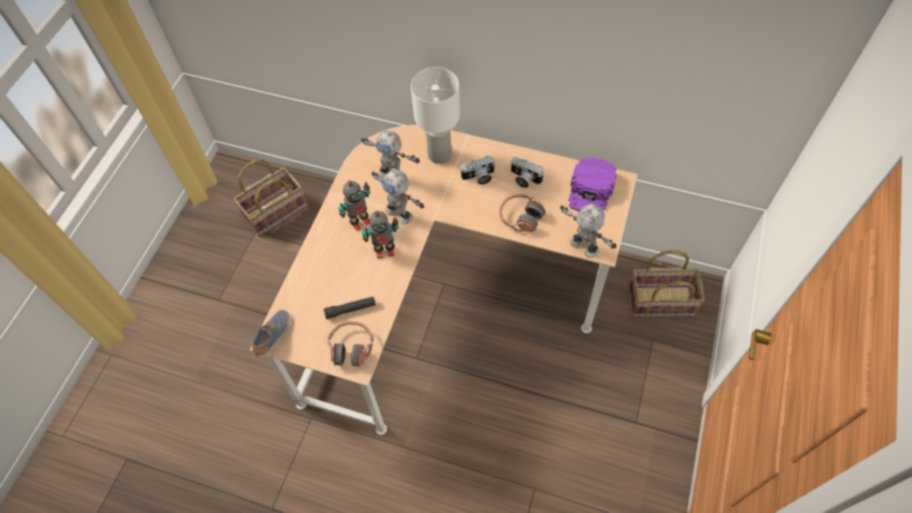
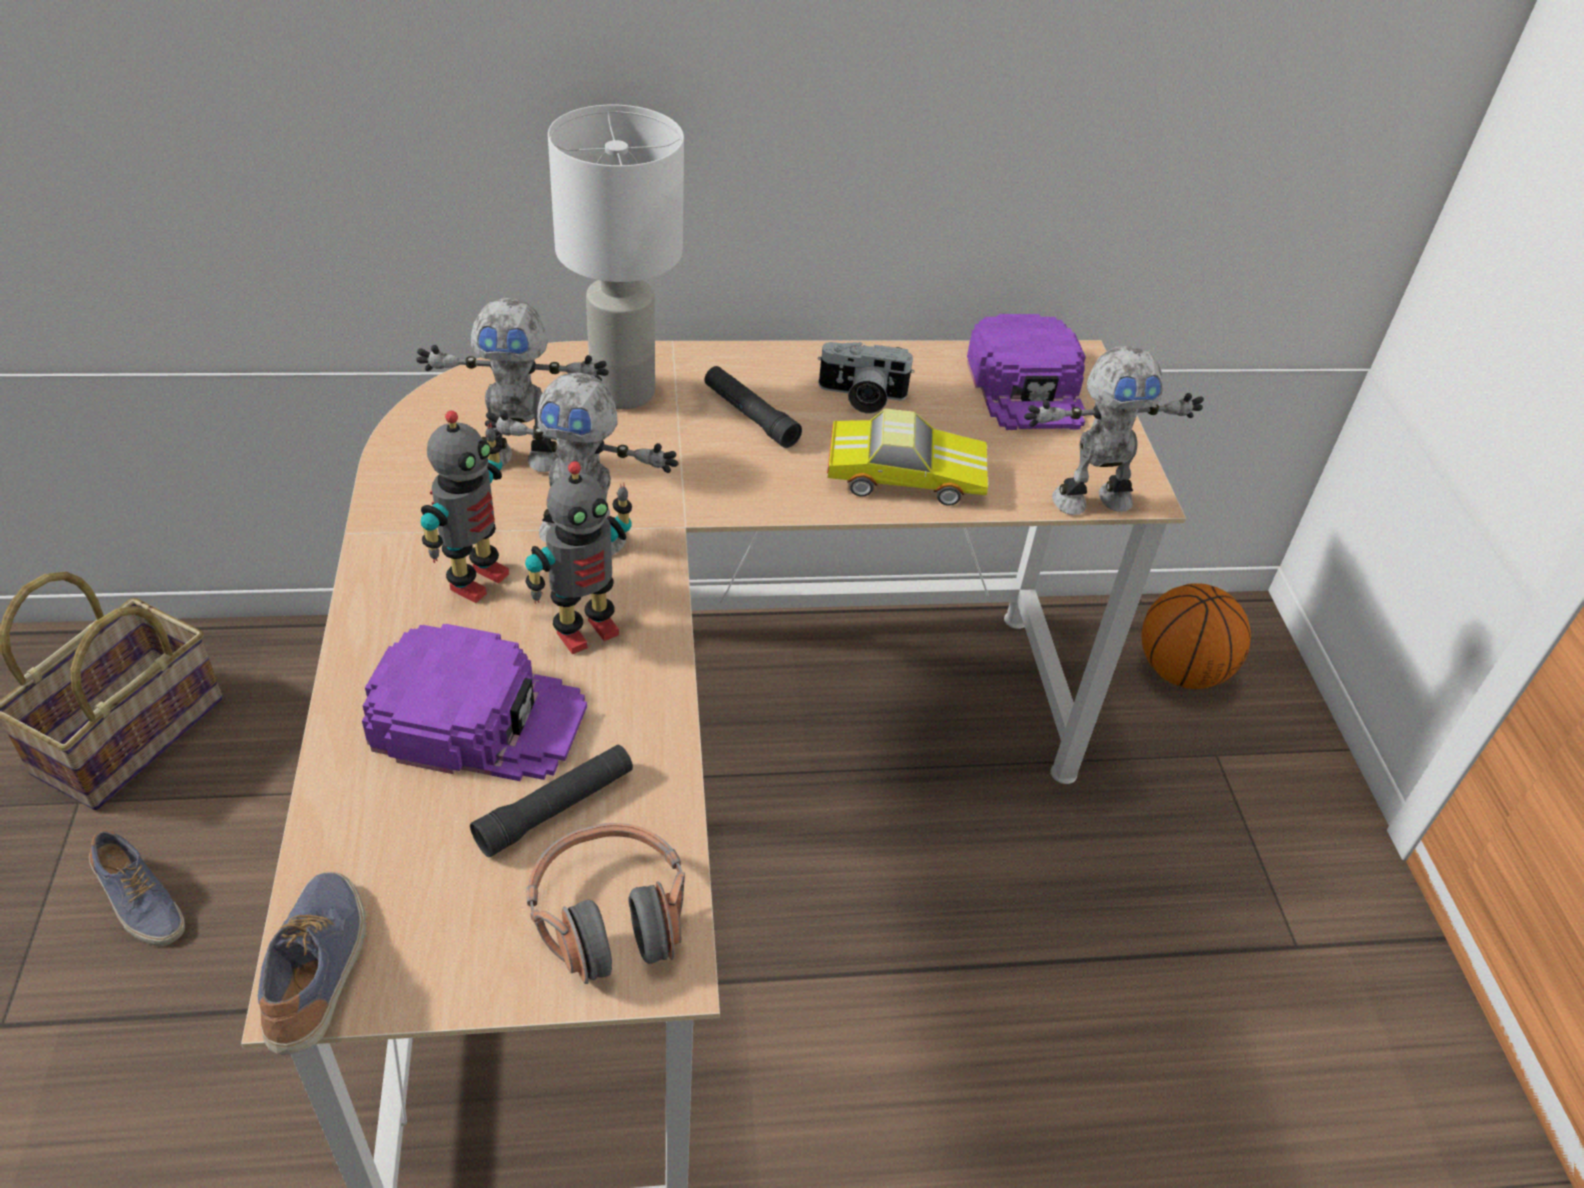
camera: 30 degrees left, 15 degrees down
camera [460,156,495,185] -> black flashlight [704,366,802,448]
headphones [499,194,546,232] -> toy car [827,409,988,505]
toy robot [560,204,616,258] -> toy robot turned 150 degrees clockwise [1024,346,1204,515]
basket [628,250,705,318] -> basketball [1141,583,1251,689]
none -> shoe [89,830,185,946]
none -> purple cap [362,624,587,781]

